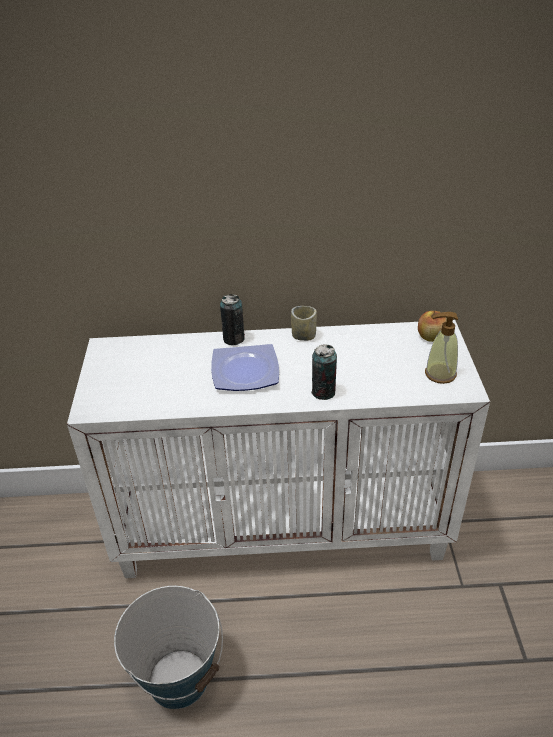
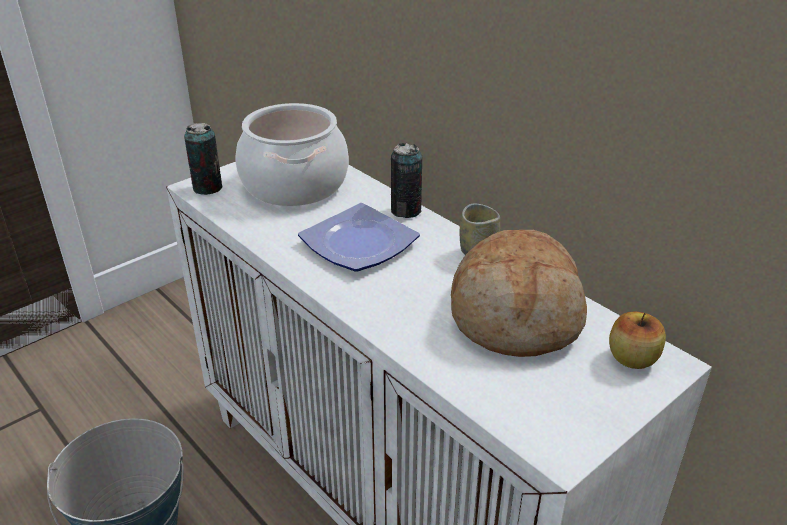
camera: 50 degrees right, 5 degrees down
can [311,345,337,400] -> can moved to [184,123,223,195]
soap dispenser [425,312,458,384] -> none
none -> cooking pot [236,103,349,206]
none -> bread [451,230,587,357]

